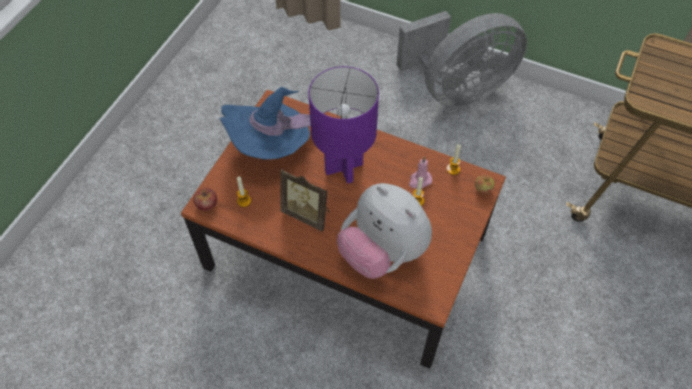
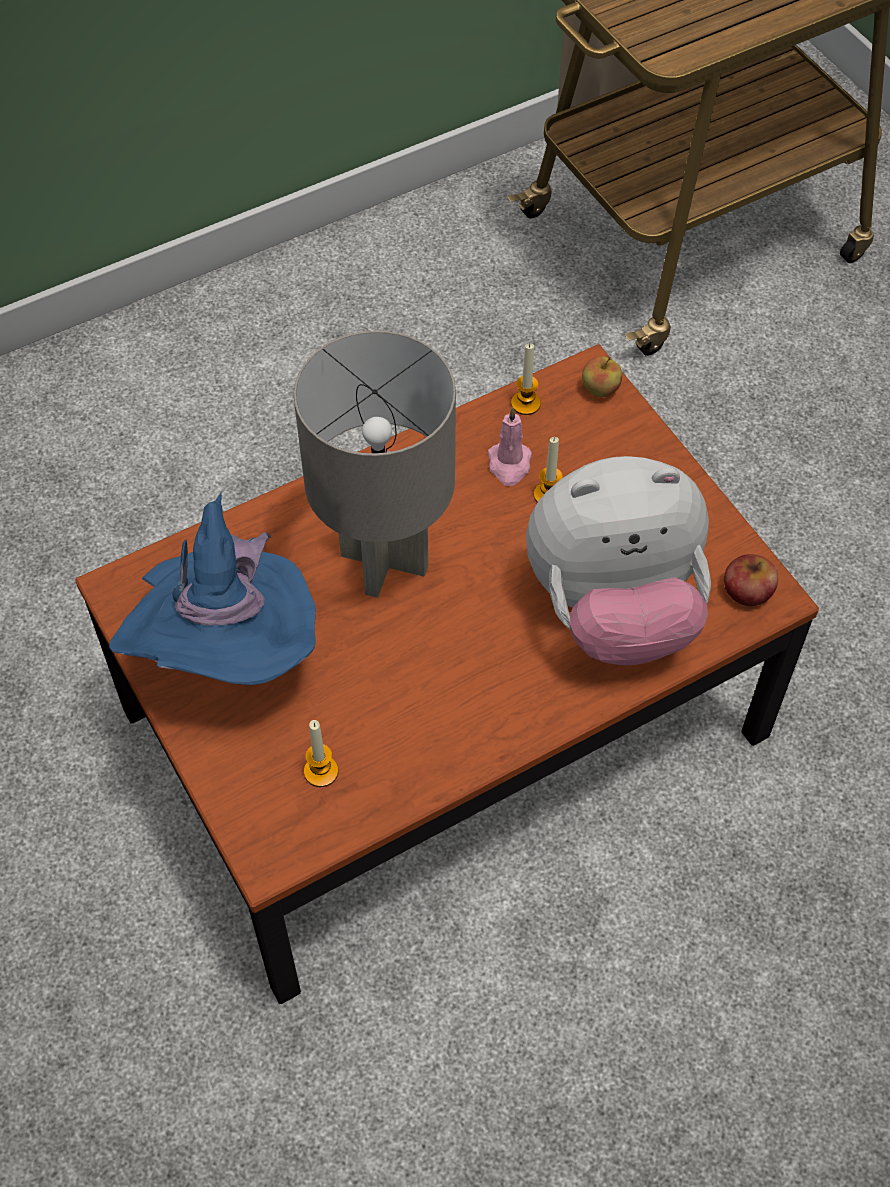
camera: 55 degrees left, 0 degrees up
apple [193,188,217,211] -> apple moved to [724,554,778,606]
picture frame [280,169,330,232] -> none
purple table lamp [308,66,379,184] -> grey table lamp [294,331,456,598]
grey fan [397,11,527,107] -> none

